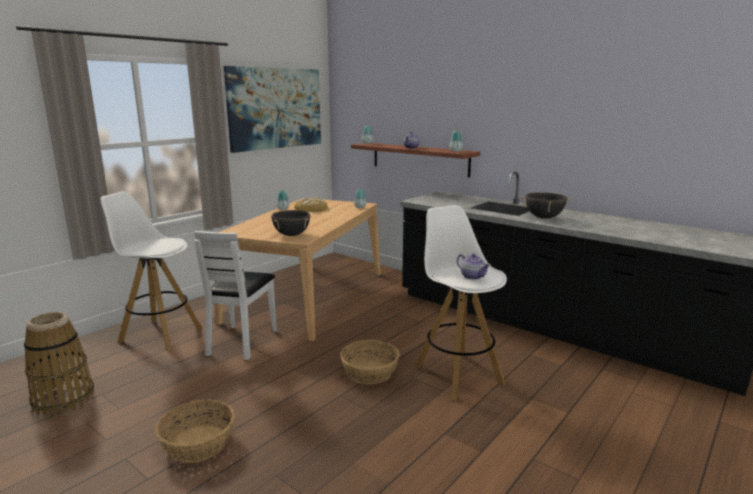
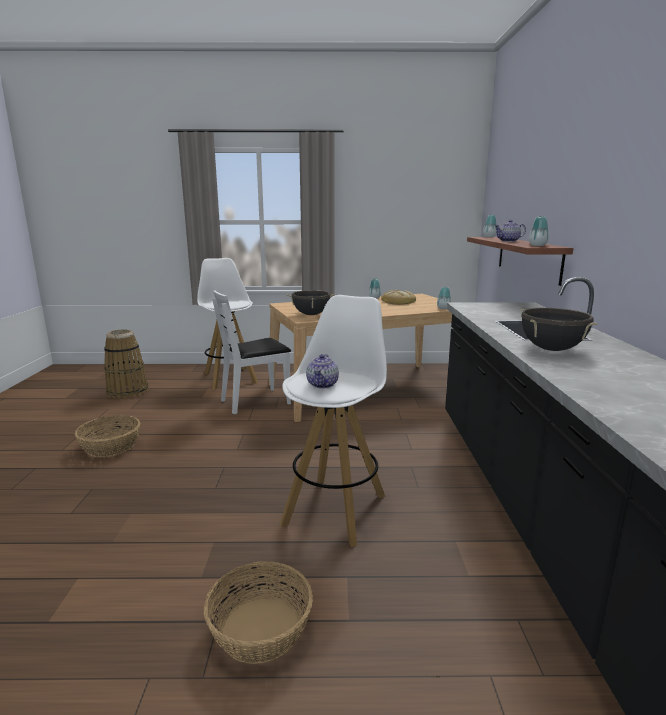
camera: 50 degrees right, 0 degrees up
picture [224,66,321,153] -> none
basket [340,340,400,384] -> basket moved to [204,561,313,664]

